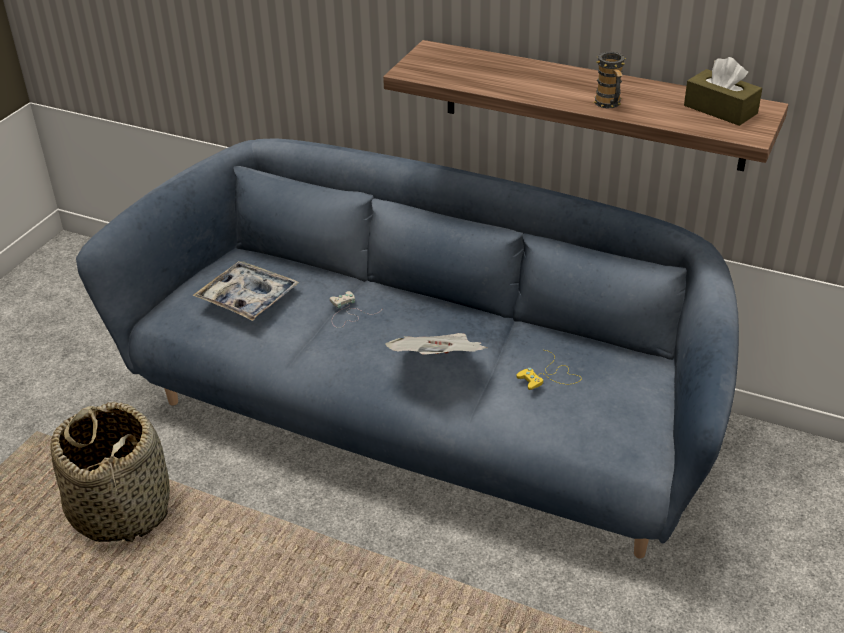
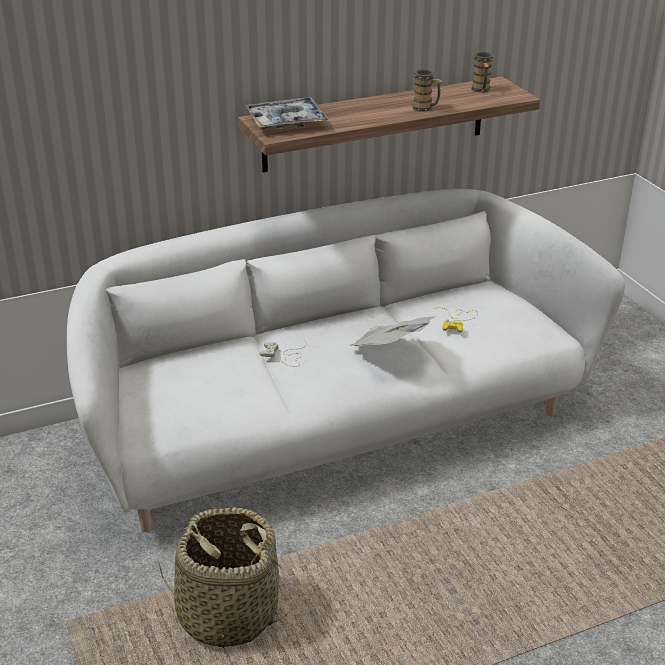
camera: 50 degrees left, 5 degrees down
blue sofa [76,139,739,559] -> white sofa [67,189,626,532]
tray [193,261,299,321] -> tray moved to [246,97,329,129]
brown tissue box [684,57,762,126] -> mug [471,52,494,92]

